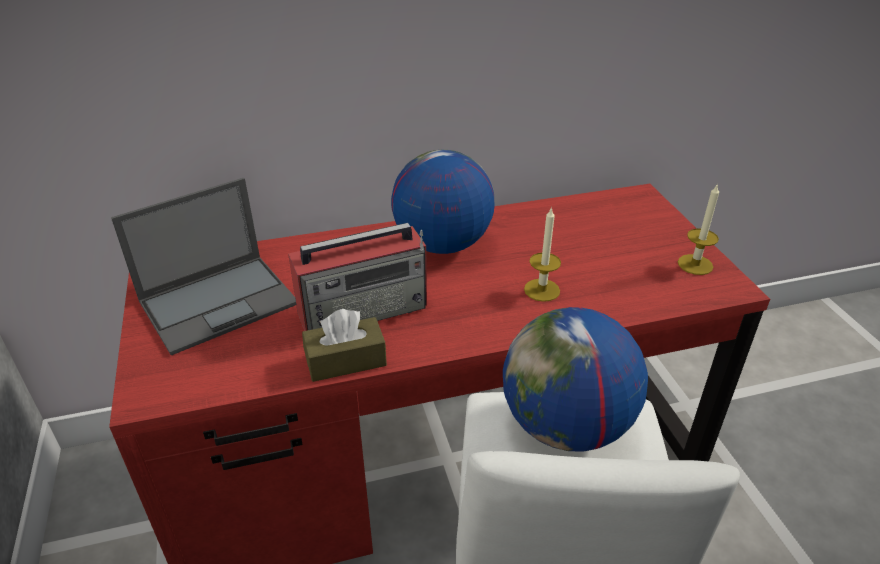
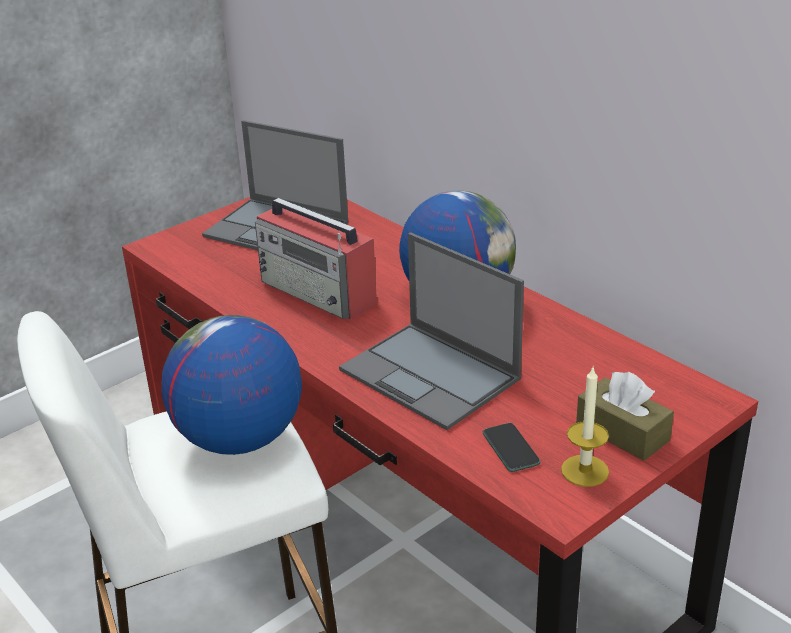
camera: 65 degrees right, 5 degrees down
brown tissue box [302,309,387,382] -> brown tissue box moved to [576,372,674,461]
candle [524,207,561,302] -> laptop [339,232,524,430]
none -> phone [483,423,540,472]

